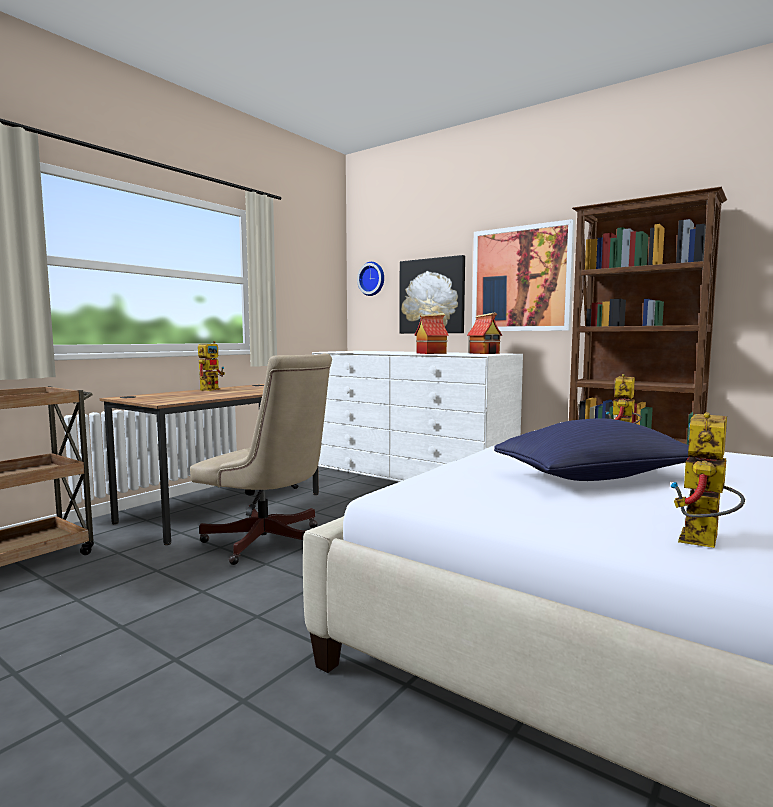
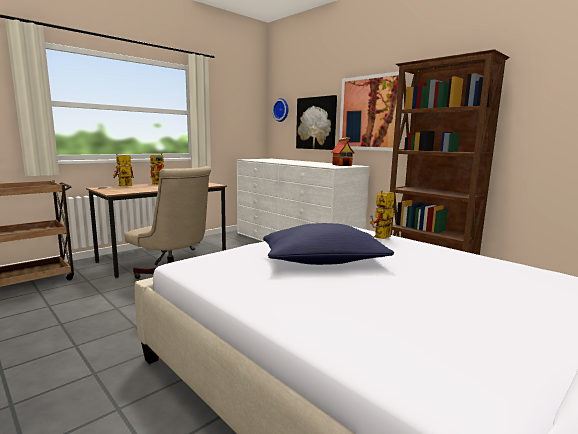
camera: 10 degrees right, 5 degrees up
toy house [414,313,449,354] -> none
toy robot [670,412,745,548] -> toy robot moved to [113,154,134,186]

